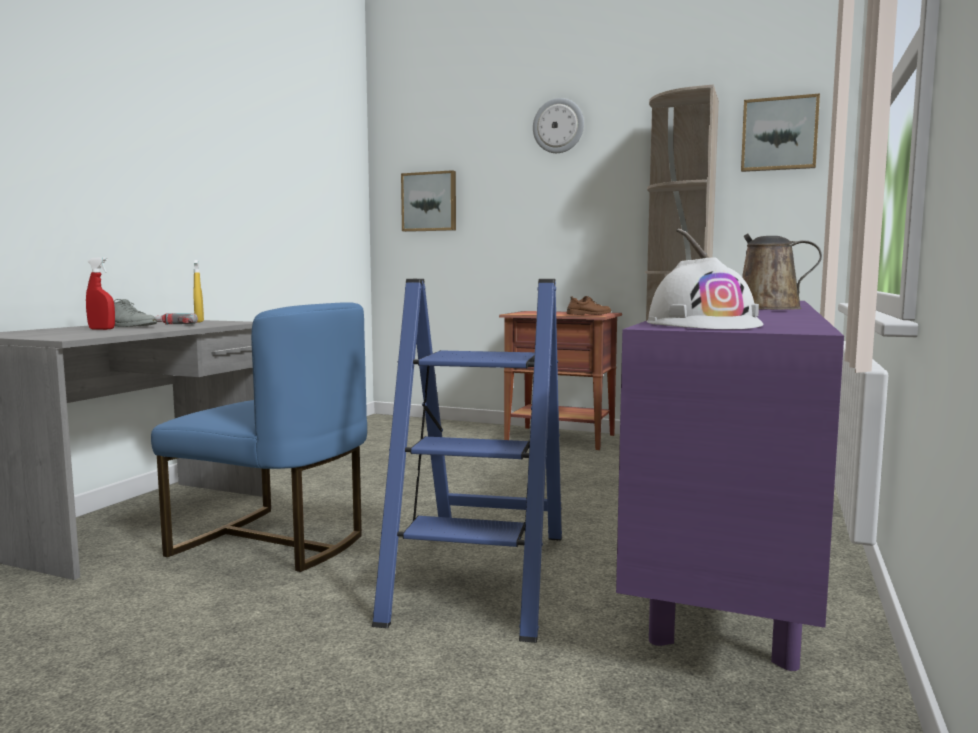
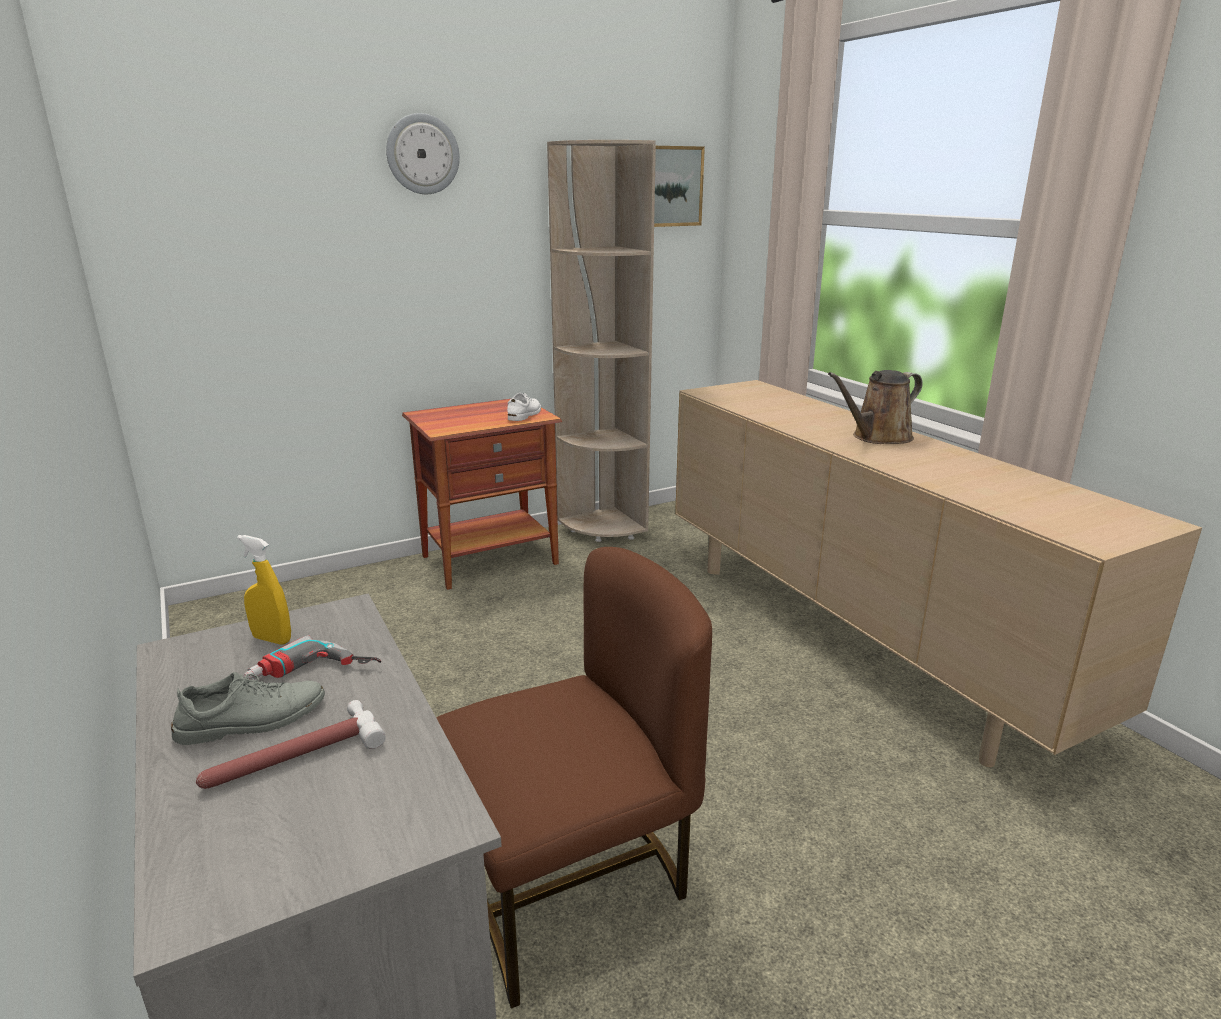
camera: 50 degrees left, 15 degrees up
red spray bottle [86,257,115,330] -> hammer [196,700,385,789]
blue chair [151,302,367,572] -> brown chair [436,547,712,1009]
blue step ladder [372,279,562,643] -> none
picture [401,170,456,232] -> none
brown shoe [566,296,611,315] -> white shoe [507,393,541,421]
purple cabinet [616,301,844,671] -> beige cabinet [675,380,1202,767]
white hard hat [647,257,764,329] -> none

